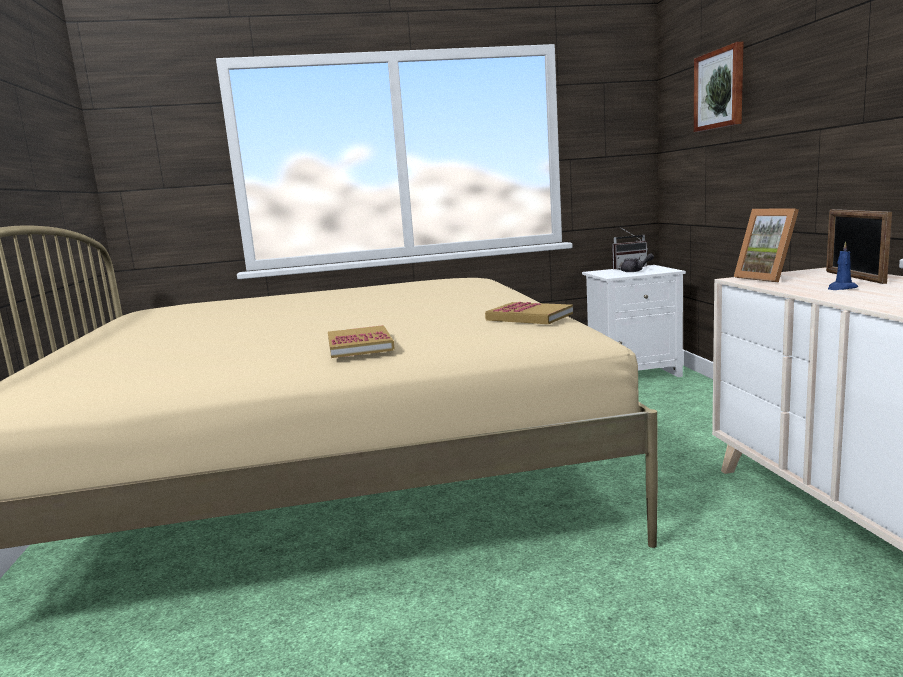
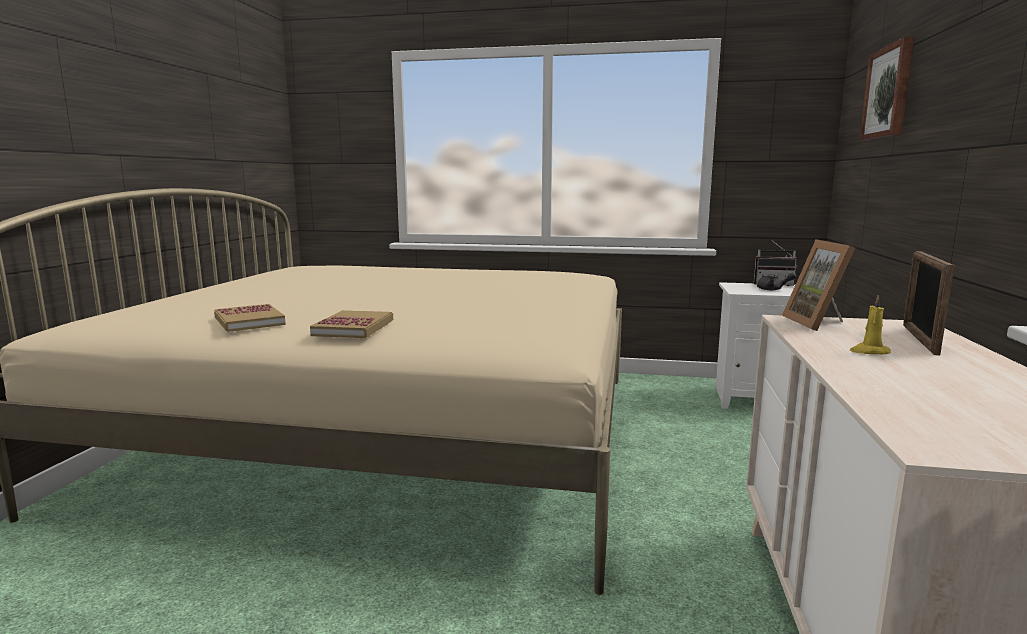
camera: 20 degrees right, 0 degrees up
book [485,302,573,324] -> book moved to [214,304,286,332]
blue candle [828,241,858,290] -> yellow candle [850,295,891,354]

